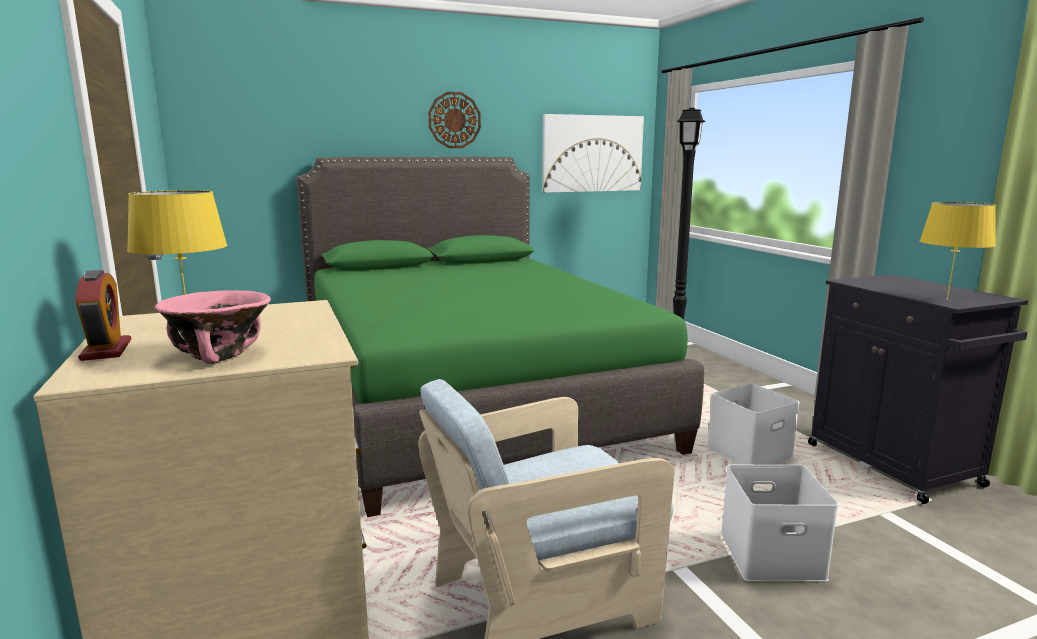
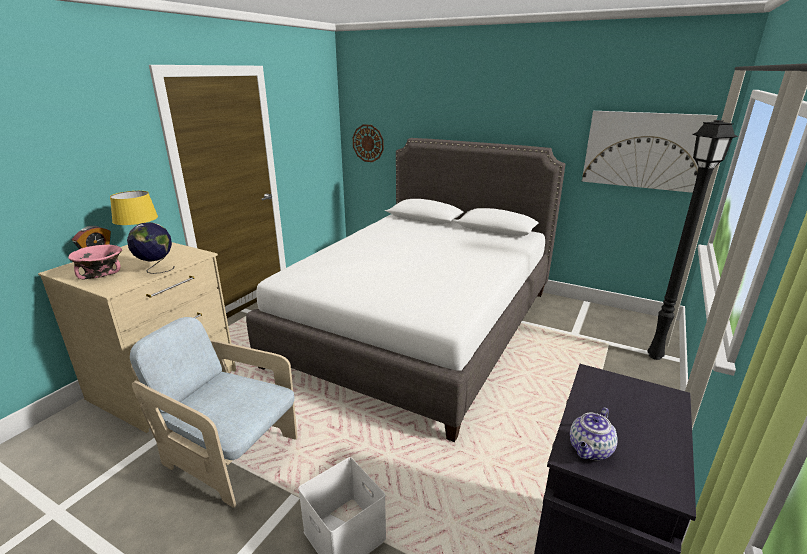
camera: 50 degrees right, 10 degrees up
green bed [296,157,704,517] -> white bed [246,138,566,442]
wall clock [428,92,481,148] -> wall clock moved to [352,124,384,162]
white storage box [708,384,799,465] -> none
yellow table lamp [920,202,996,300] -> teapot [570,407,618,460]
none -> globe [127,222,174,274]

